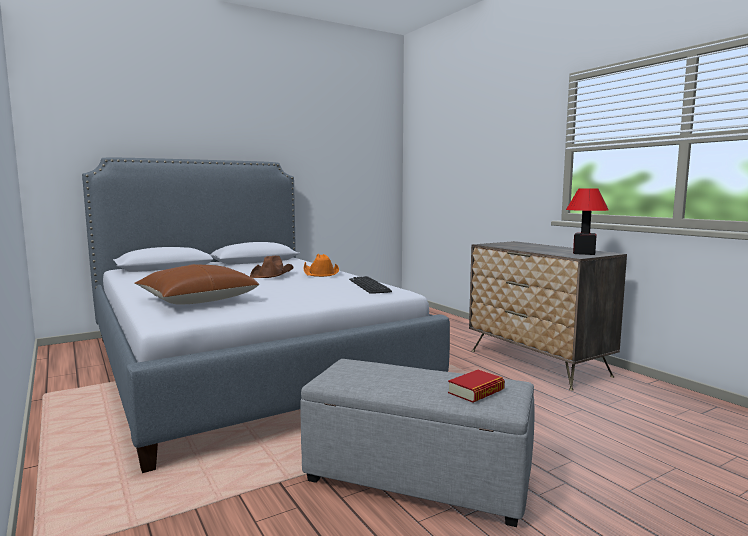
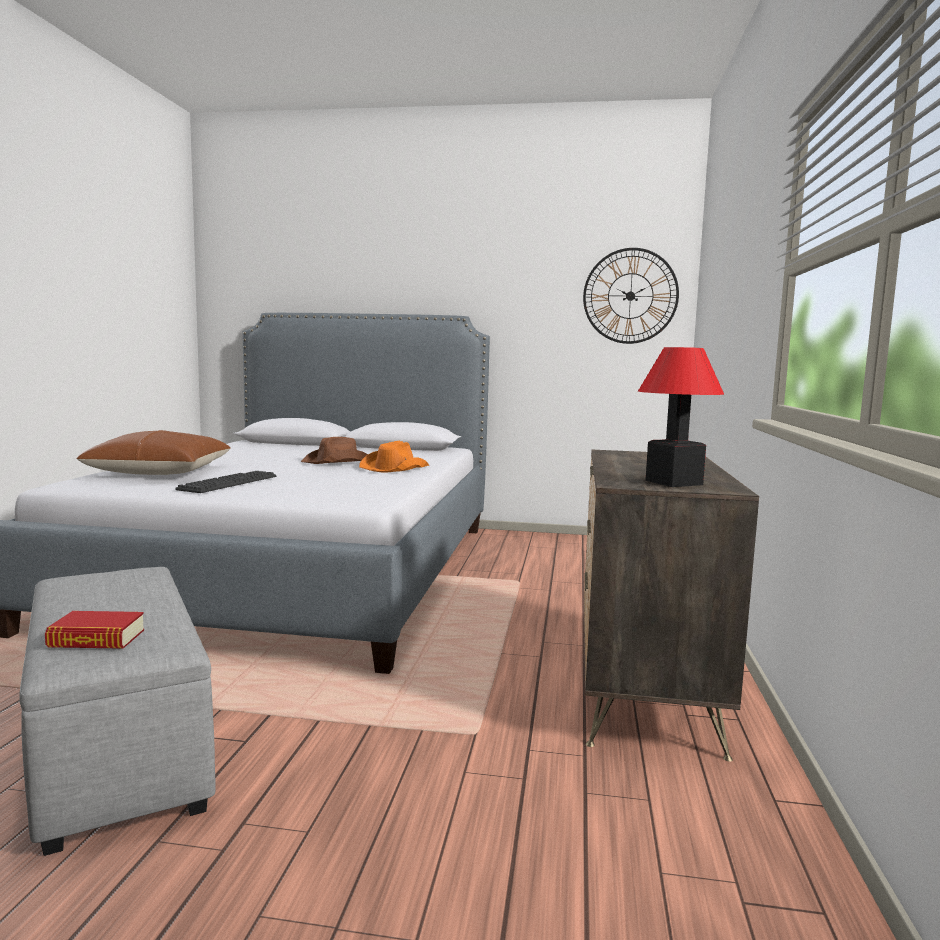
camera: 40 degrees right, 0 degrees up
keyboard [349,276,392,294] -> keyboard moved to [175,471,276,493]
none -> wall clock [583,248,679,344]

